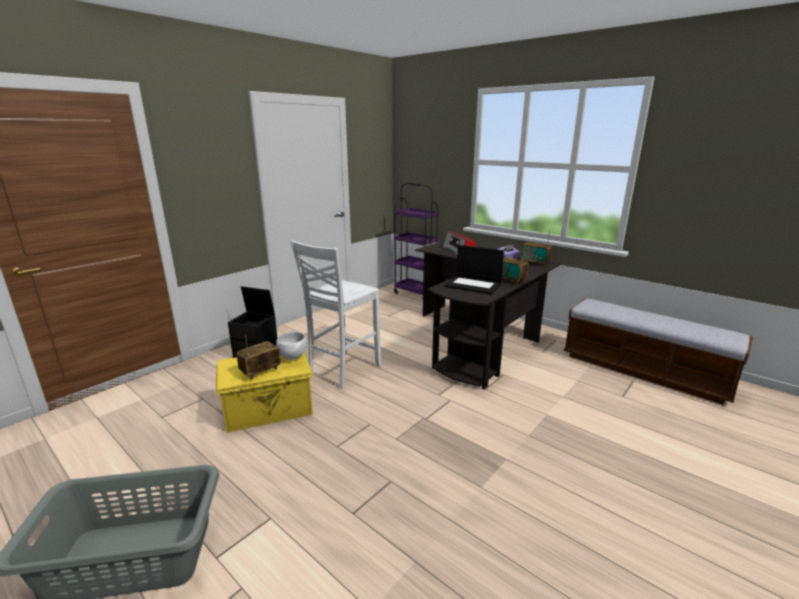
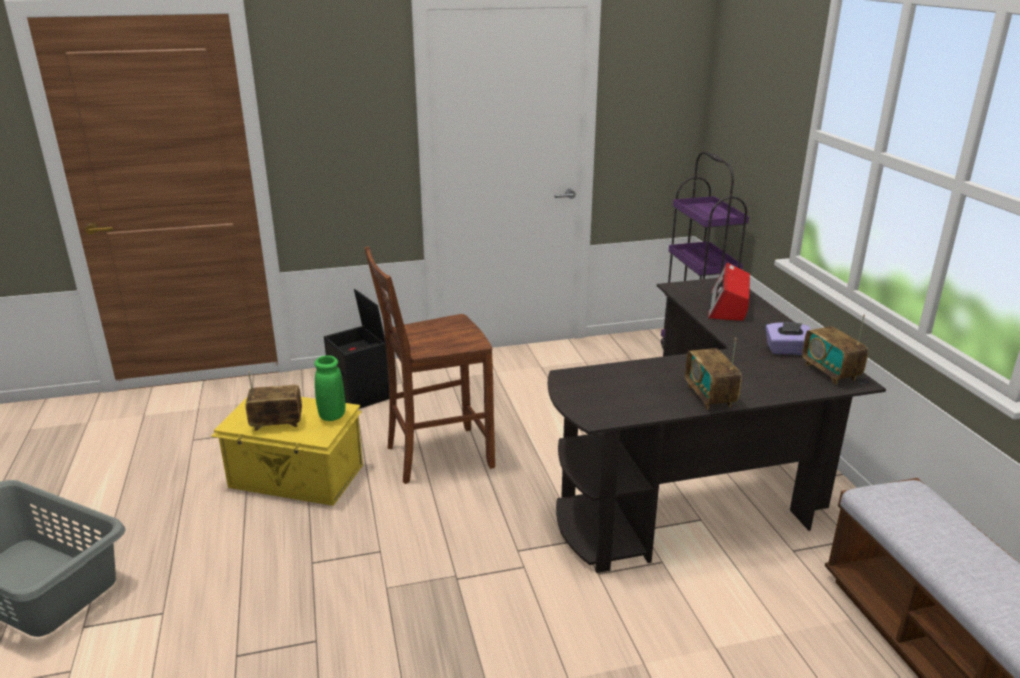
camera: 35 degrees right, 5 degrees up
white bowl [276,332,307,360] -> green vase [314,355,345,421]
white chair [290,240,381,389] -> brown chair [365,246,495,484]
laptop [444,245,504,294] -> none

